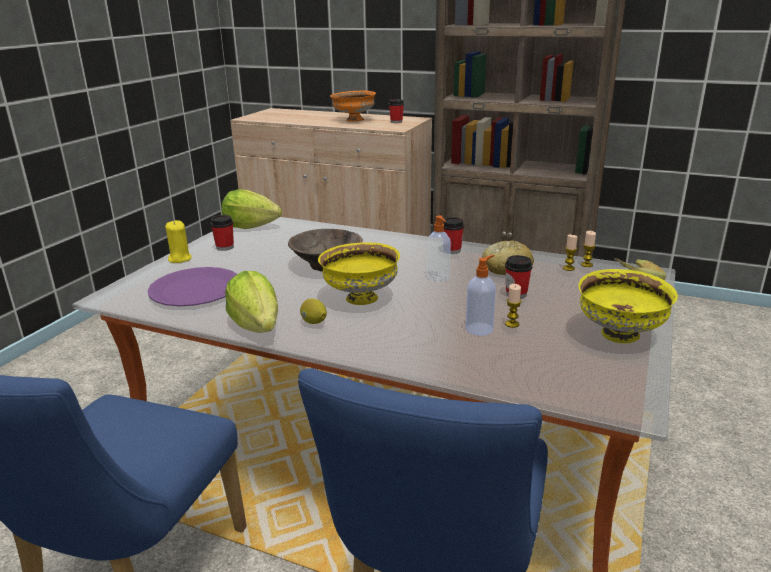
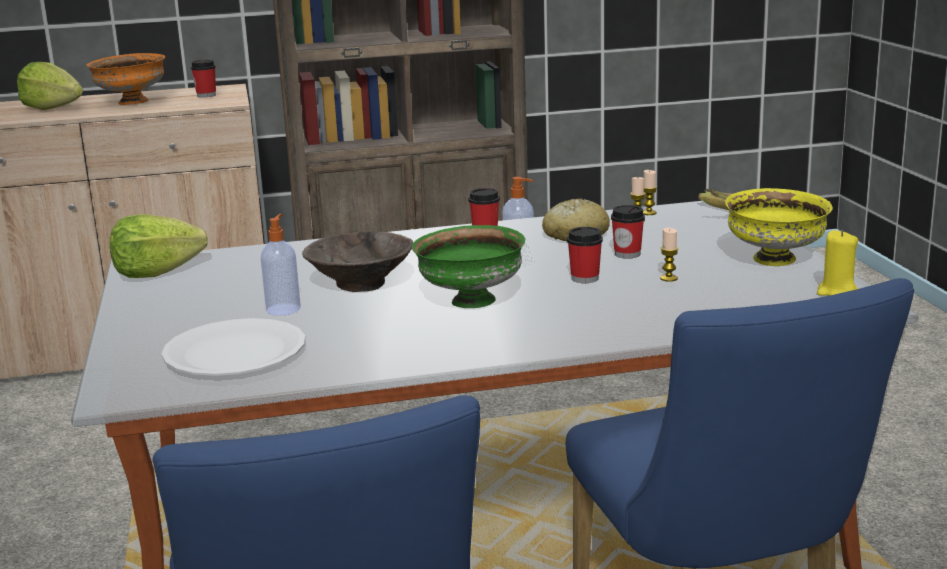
camera: 35 degrees left, 5 degrees down
purple plate [147,267,237,306] -> white plate [162,318,305,376]
yellow candle [165,220,191,263] -> yellow candle moved to [817,230,858,296]
cup [210,215,234,251] -> cup moved to [567,227,603,283]
lettuce [225,271,278,333] -> lettuce moved to [17,62,83,110]
lemon [300,299,327,324] -> none
yellow bowl [318,242,400,305] -> green bowl [412,225,525,308]
soap dispenser [466,255,496,336] -> soap dispenser moved to [261,214,301,316]

